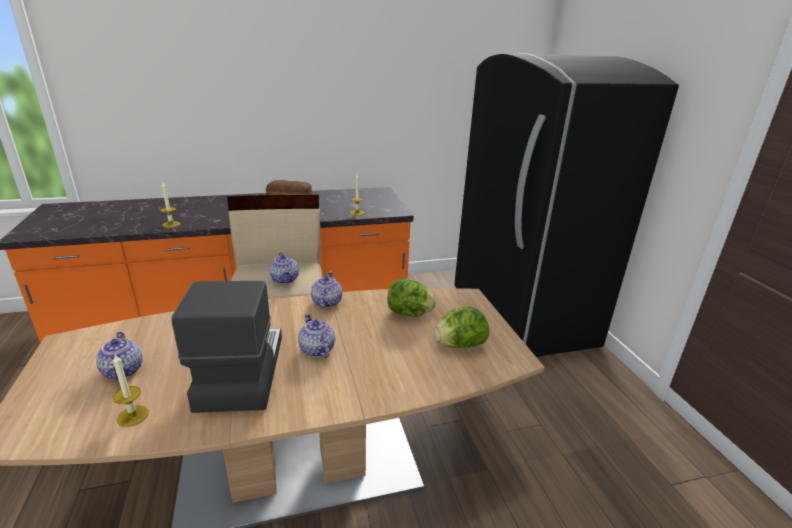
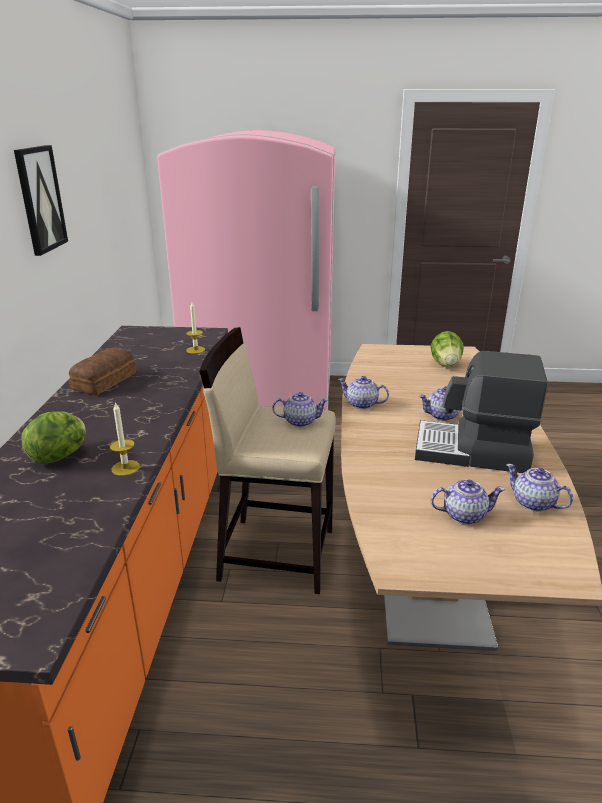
camera: 70 degrees left, 0 degrees up
candle [113,355,149,427] -> teapot [506,464,573,512]
lettuce [387,278,436,317] -> lettuce moved to [22,411,86,464]
black fridge [455,53,679,357] -> pink fridge [157,130,335,410]
none -> picture [14,145,68,256]

